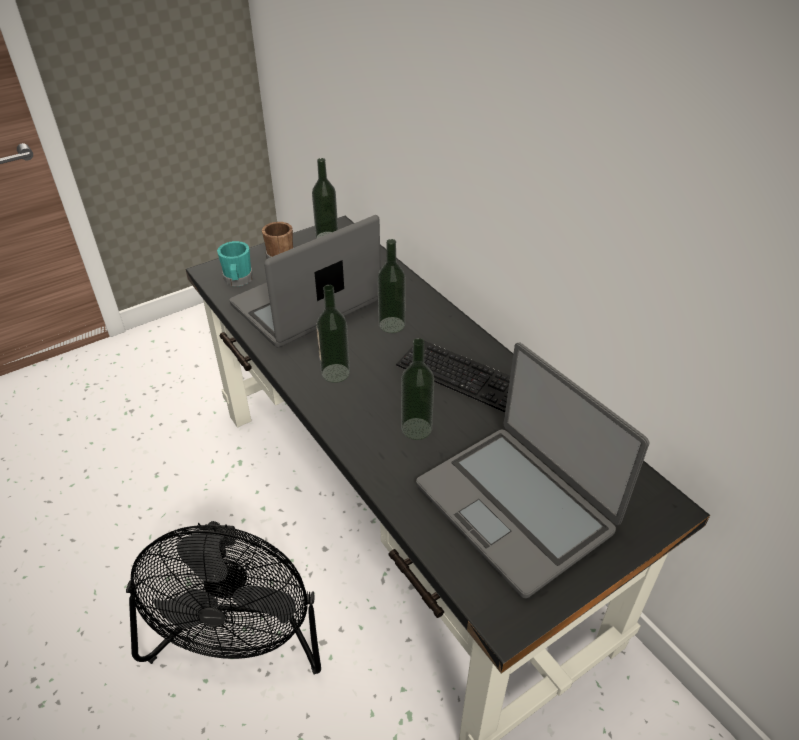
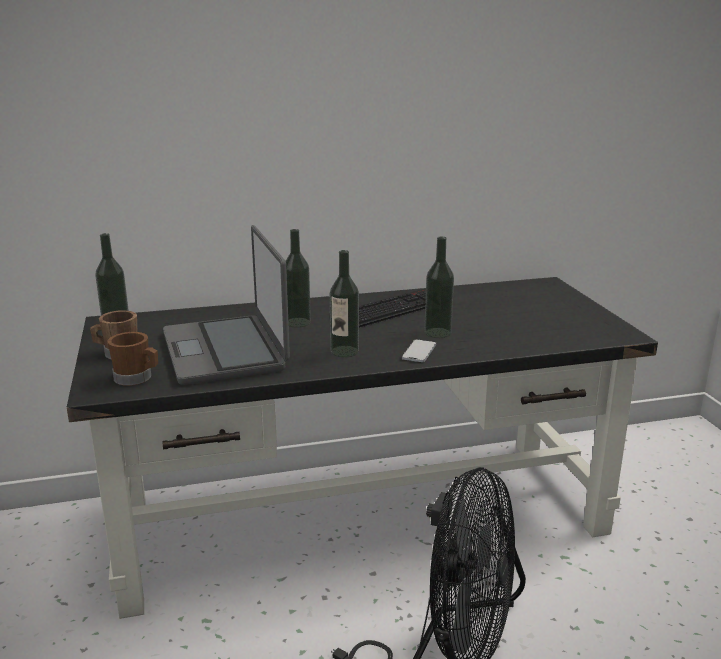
camera: 70 degrees left, 20 degrees down
turquoise mug [217,241,253,286] -> brown mug [108,332,158,386]
laptop [416,343,649,598] -> none
none -> phone [402,339,436,362]

